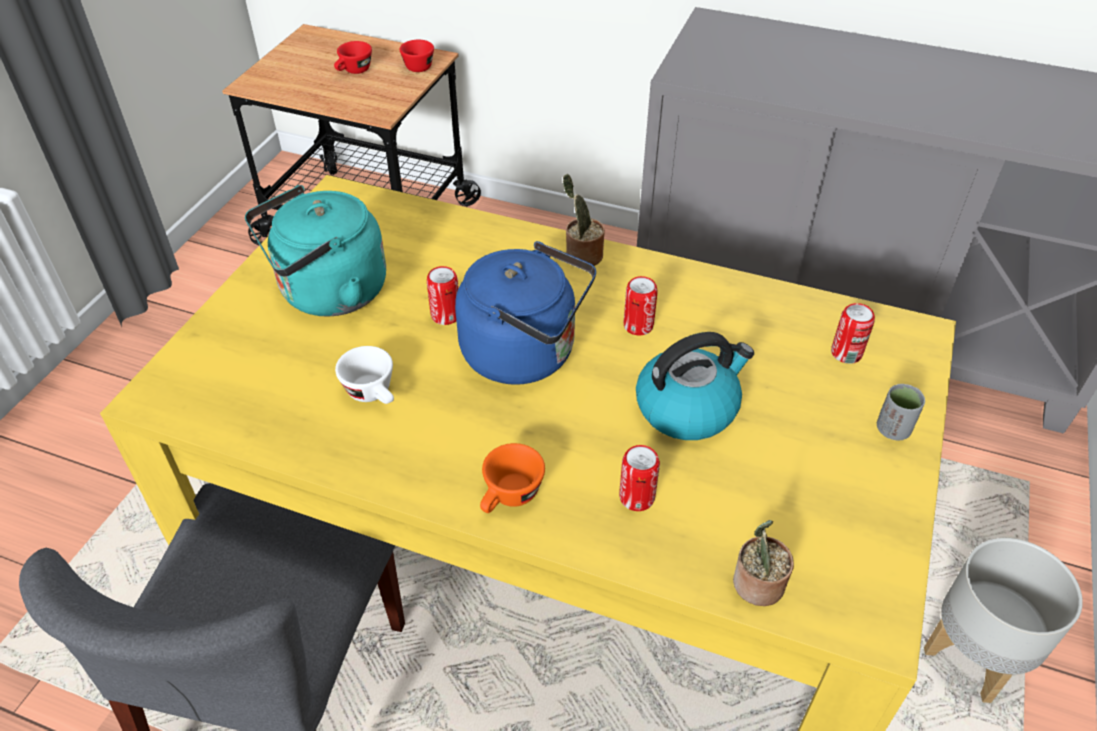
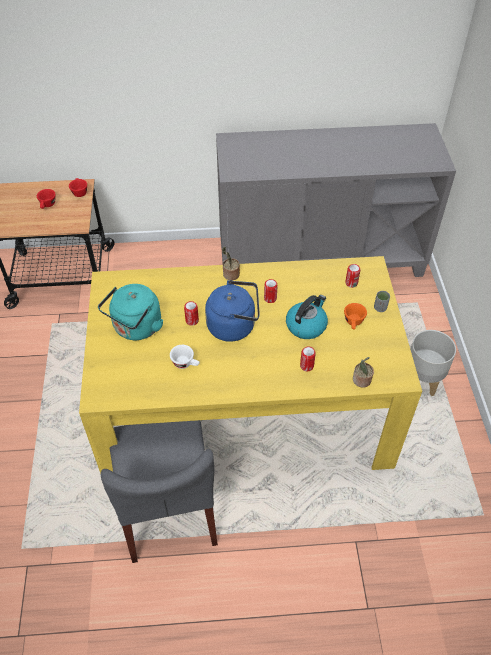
camera: 25 degrees left, 5 degrees up
orange cup [480,443,545,513] -> orange cup moved to [344,303,367,329]

